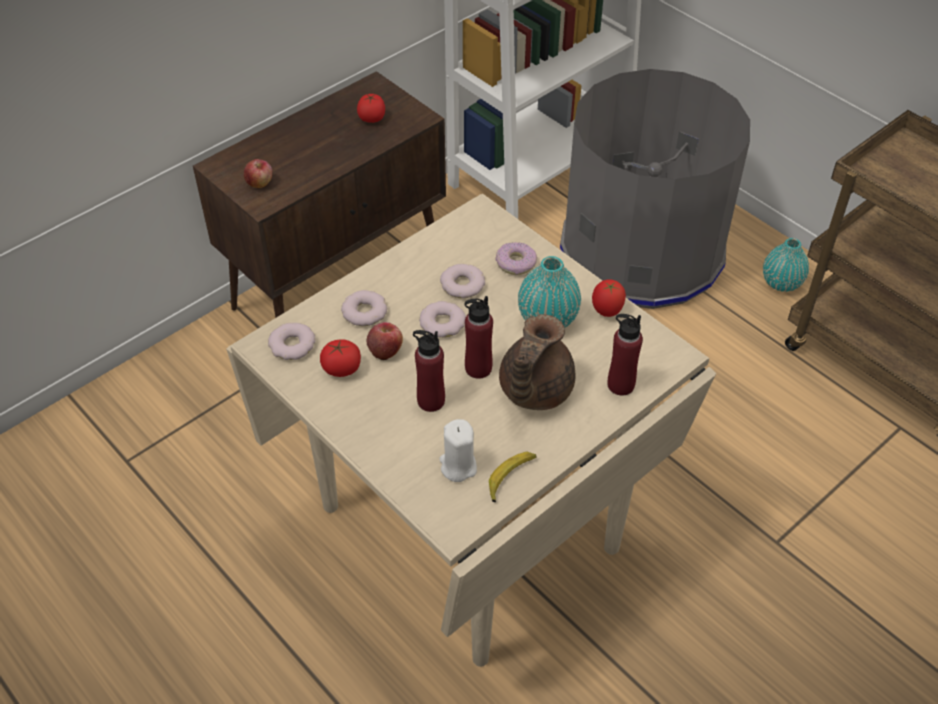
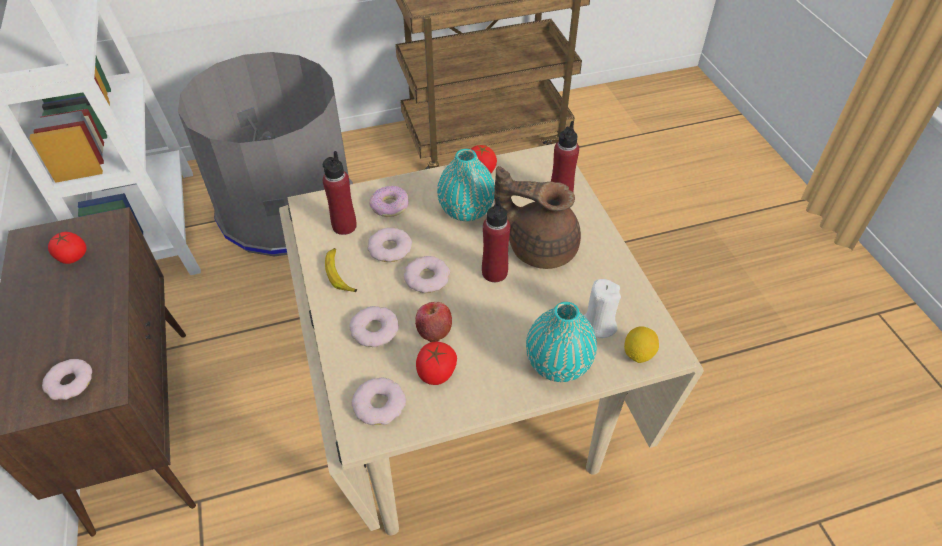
camera: 65 degrees left, 0 degrees up
apple [244,159,272,188] -> donut [42,359,92,400]
red bottle [413,330,445,412] -> red bottle moved to [323,151,357,235]
banana [489,452,537,502] -> banana moved to [325,248,357,292]
brown teapot [499,314,575,410] -> brown teapot turned 150 degrees clockwise [494,166,581,269]
turquoise vase [763,238,809,292] -> turquoise vase moved to [526,302,597,382]
none -> lemon [624,326,659,363]

